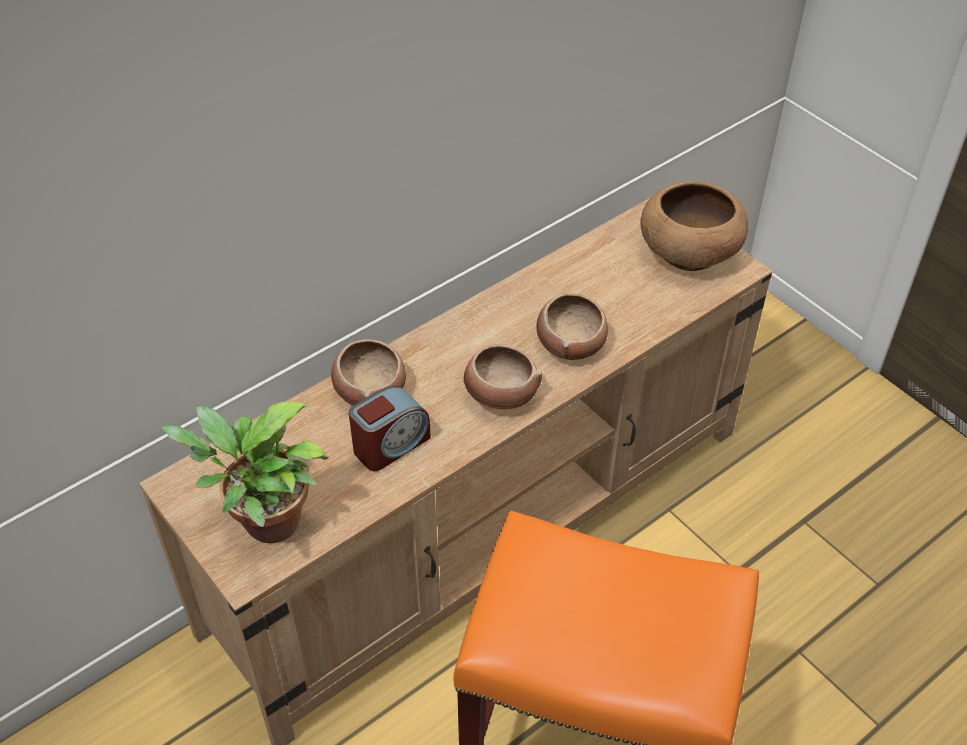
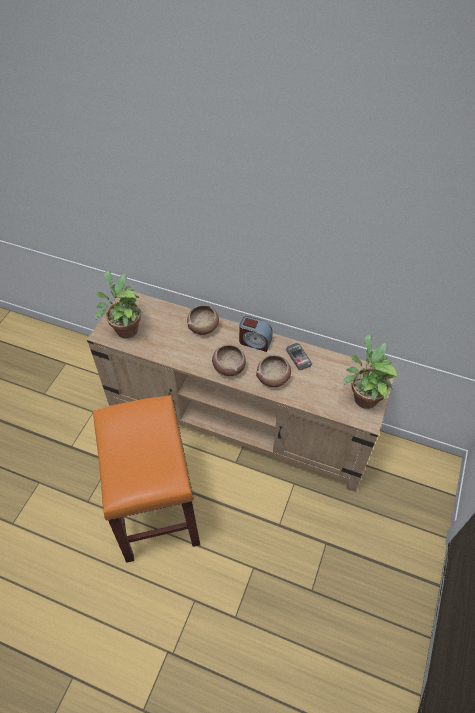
camera: 60 degrees right, 5 degrees up
alarm clock [349,386,431,471] -> alarm clock moved to [239,316,273,352]
brown bowl [640,181,748,271] -> potted plant [343,333,398,409]
none -> phone [286,343,312,370]

